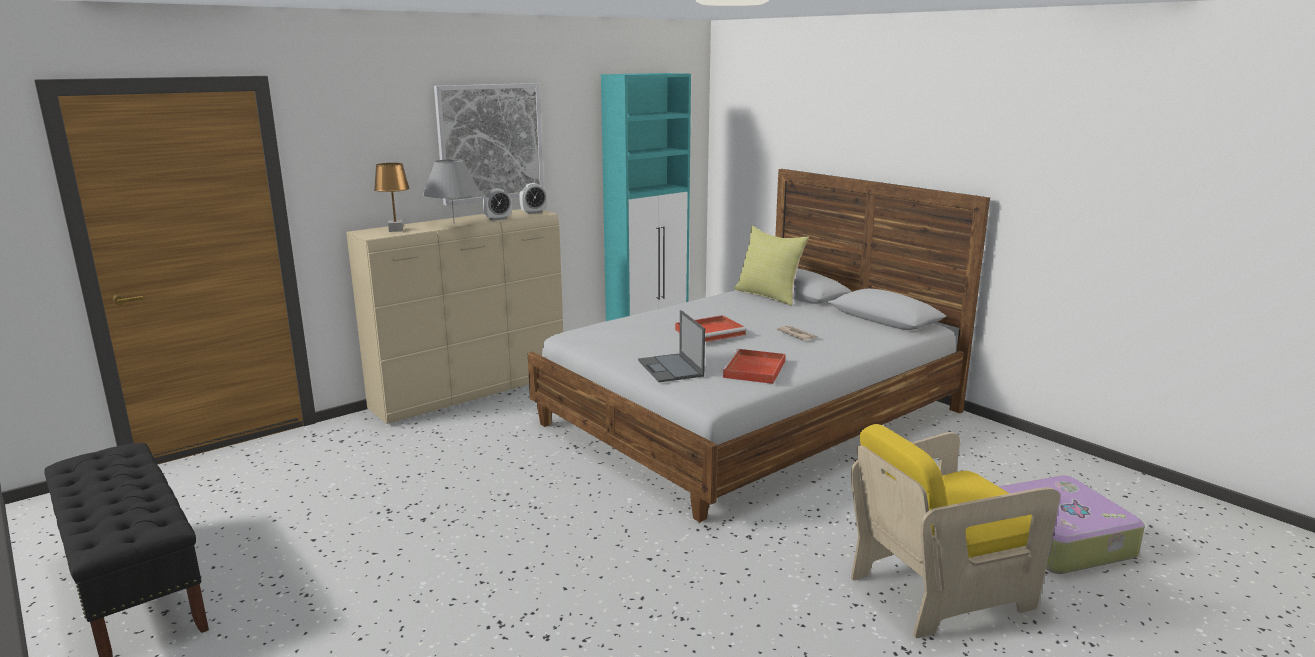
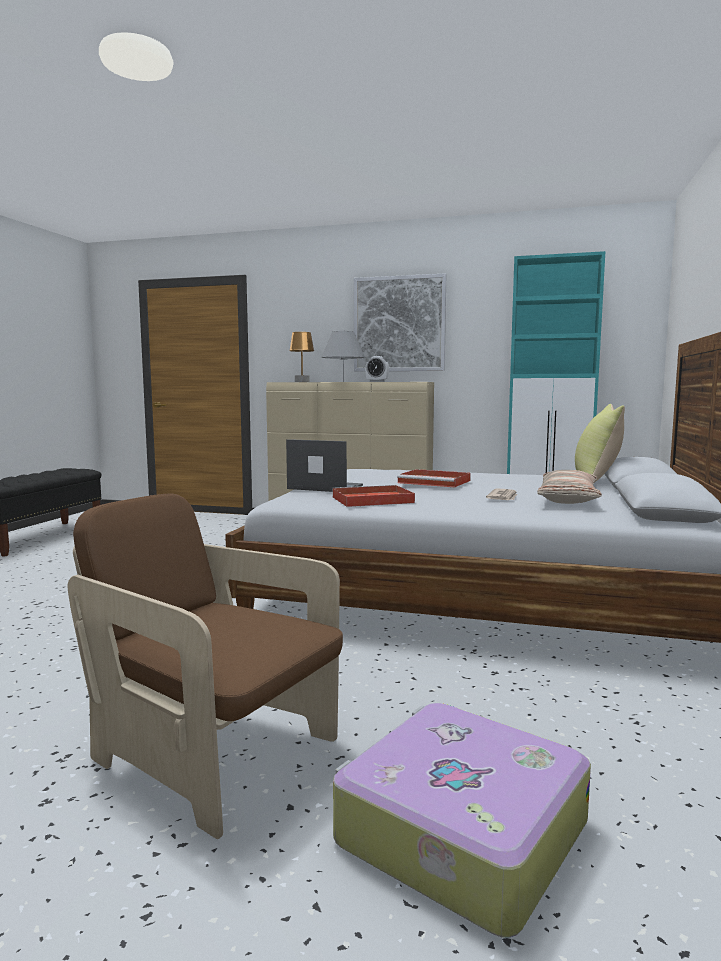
camera: 55 degrees right, 10 degrees down
alarm clock [519,183,547,214] -> none
laptop [638,310,705,382] -> laptop turned 75 degrees clockwise [286,439,363,492]
yellow armchair [851,424,1060,638] -> brown armchair [68,494,343,839]
none -> pillow [537,470,602,504]

